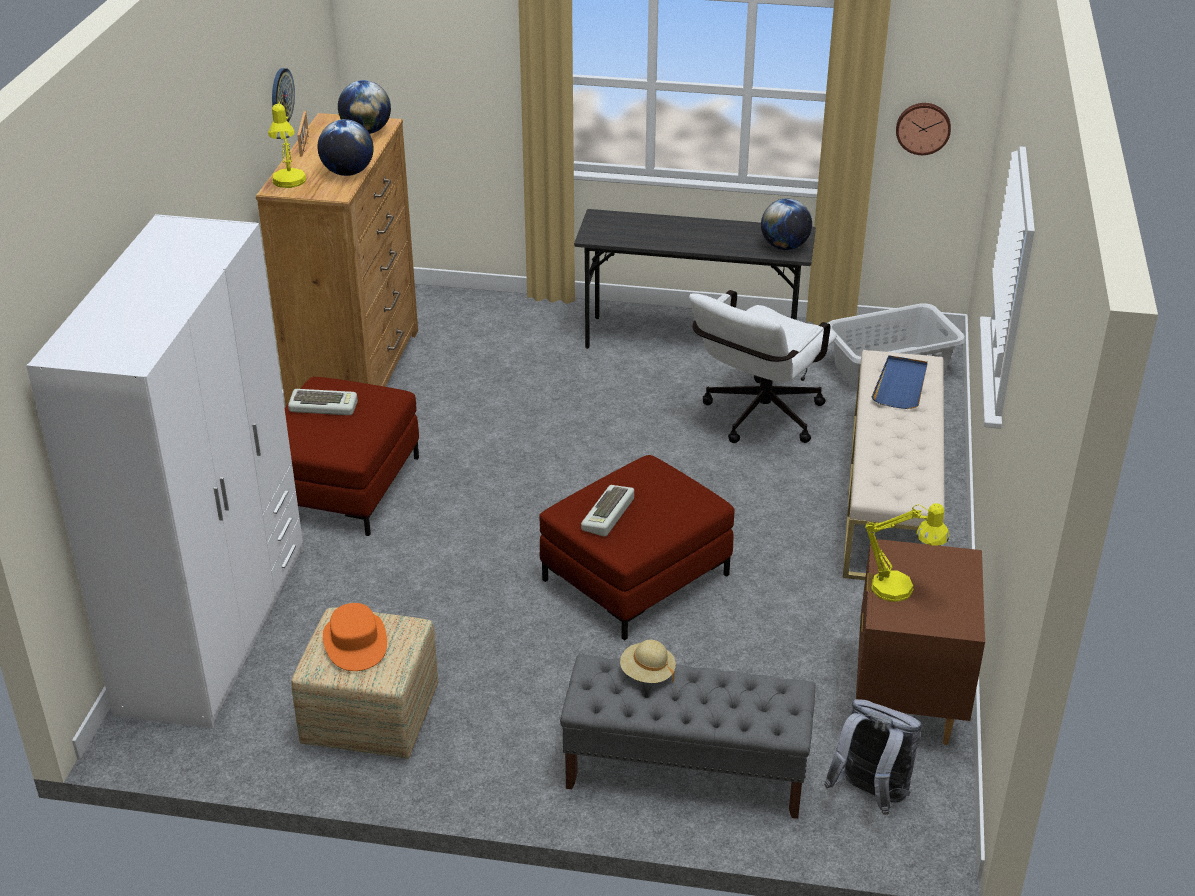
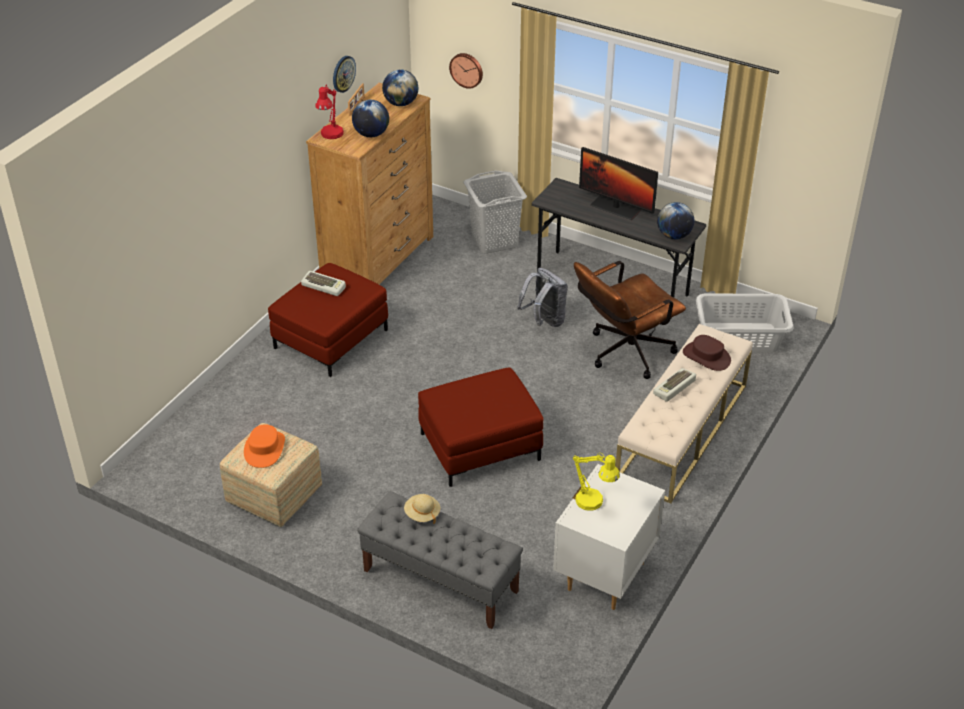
camera: 20 degrees right, 5 degrees up
white wardrobe [26,214,303,729] -> none
yellow table lamp [268,102,306,188] -> red table lamp [315,85,344,139]
keyboard [581,485,634,537] -> keyboard moved to [653,368,696,402]
white office chair [689,290,837,443] -> brown office chair [574,261,686,379]
grey backpack [824,699,922,815] -> grey backpack moved to [517,268,567,327]
brown nightstand [856,539,985,745] -> white nightstand [553,464,665,610]
blue tray [871,355,928,409] -> brown hat [683,335,731,371]
wall clock [896,103,951,155] -> wall clock moved to [449,53,483,89]
none -> grey laundry basket [463,171,527,254]
none -> monitor [579,147,658,220]

